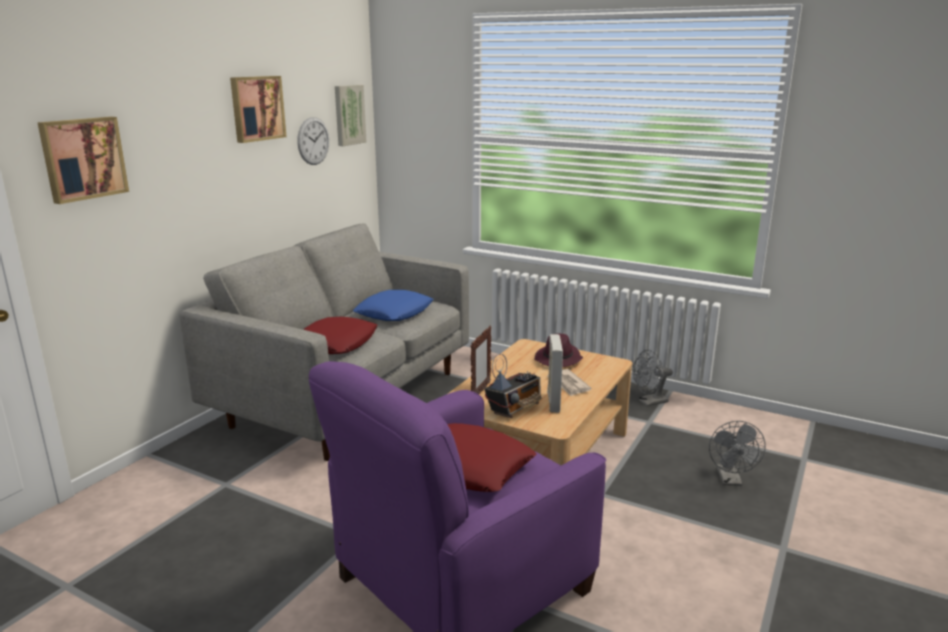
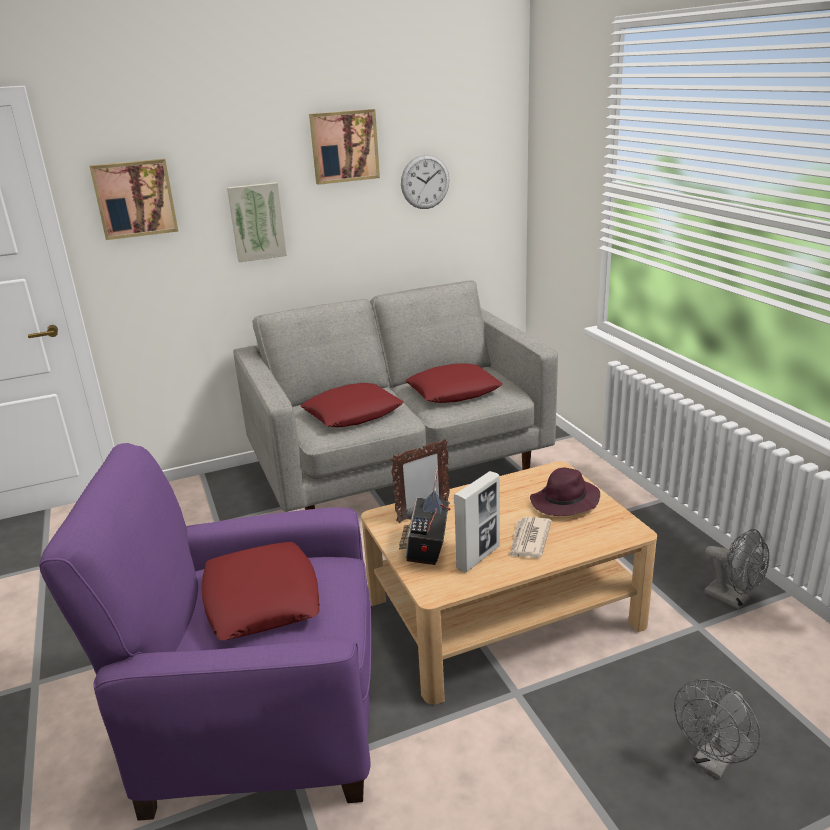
camera: 40 degrees right, 5 degrees up
picture [335,85,366,146] -> picture moved to [227,182,287,262]
blue pillow [353,290,434,321] -> red pillow [405,363,503,403]
radio [484,353,542,418] -> radio turned 105 degrees clockwise [399,469,450,565]
grey fan [632,350,673,406] -> grey fan turned 150 degrees counterclockwise [705,529,769,609]

